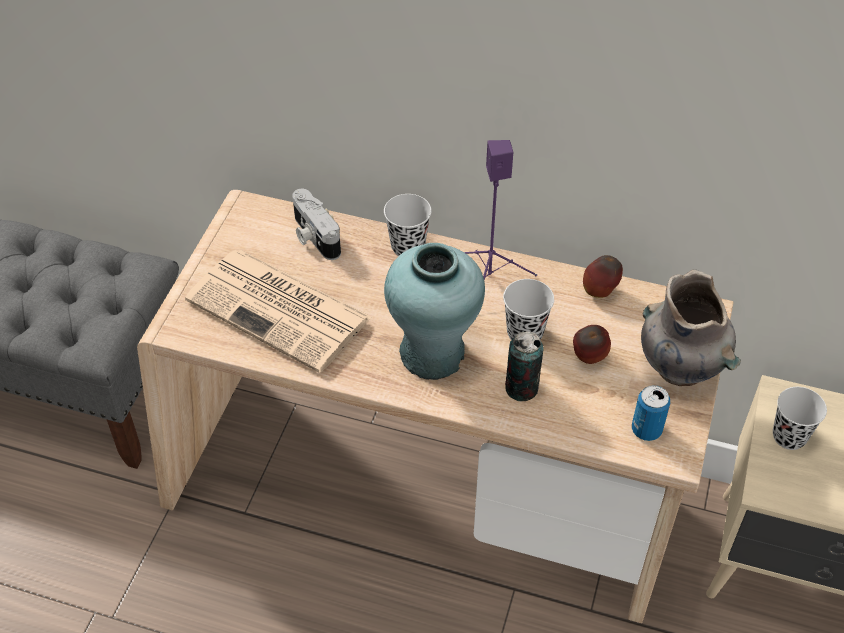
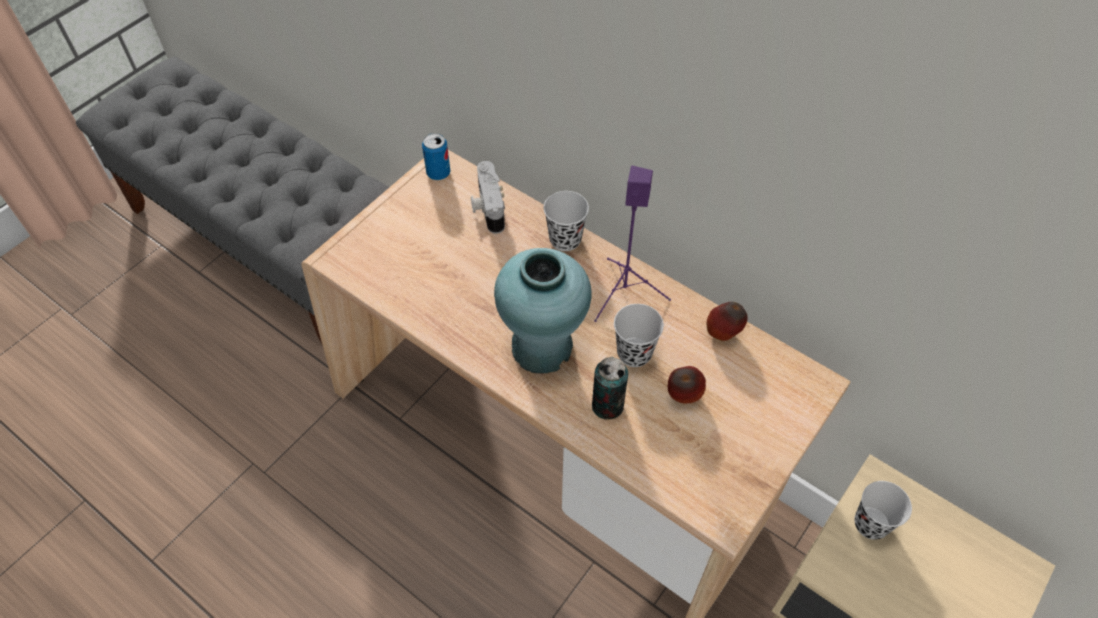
camera: 20 degrees right, 5 degrees up
newspaper [185,250,371,373] -> none
can [632,385,670,441] -> can moved to [422,133,450,180]
grey vase [641,270,741,386] -> none

